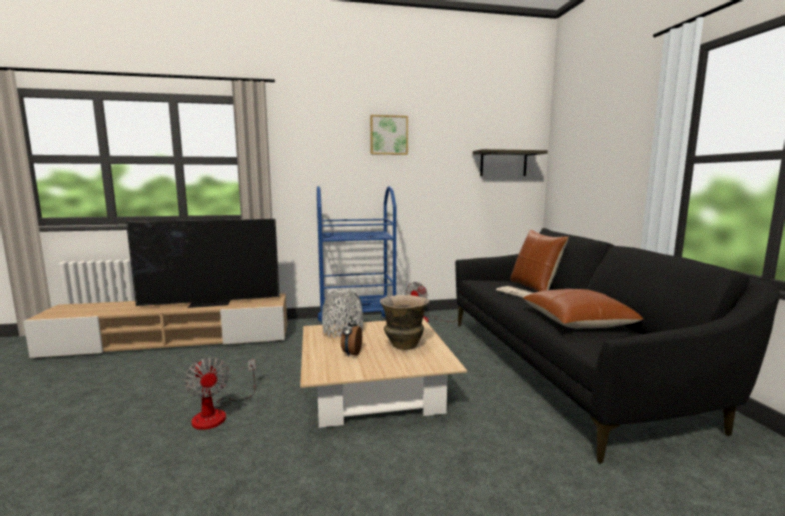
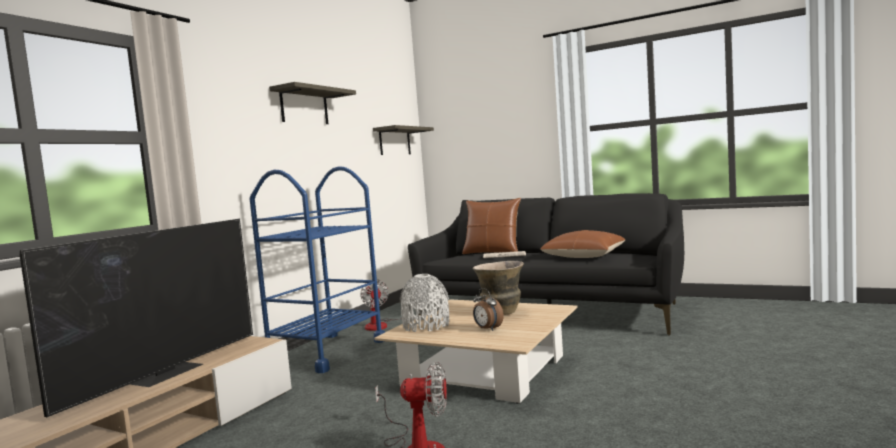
camera: 50 degrees left, 5 degrees down
picture [370,115,408,155] -> shelf [269,82,356,124]

